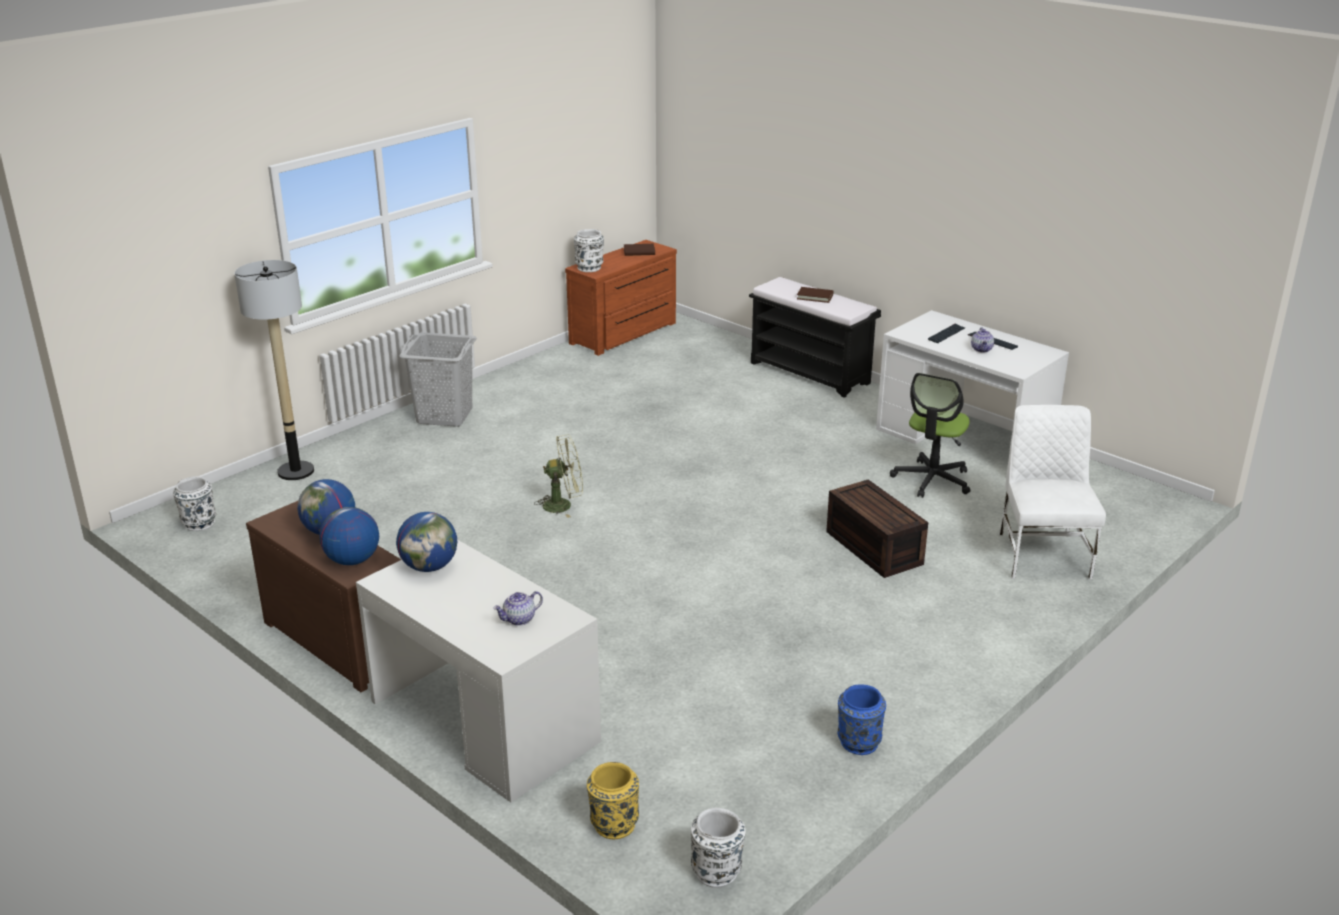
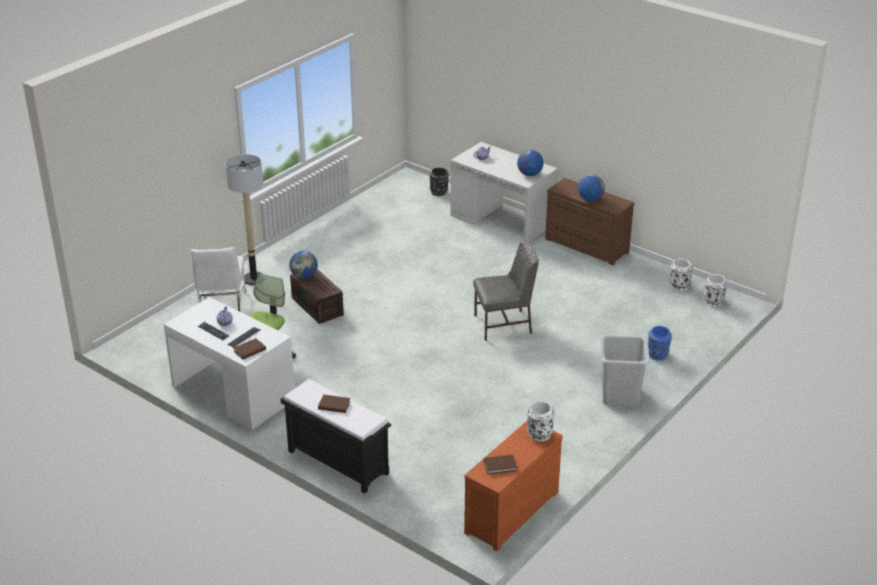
camera: 175 degrees right, 5 degrees up
floor lamp [234,260,314,480] -> floor lamp moved to [225,154,263,285]
globe [319,507,379,565] -> globe moved to [289,251,318,279]
green fan [534,434,583,518] -> grey chair [473,240,539,341]
yellow vase [587,762,639,839] -> black vase [430,168,449,196]
white vase [691,808,746,888] -> white vase moved to [670,259,693,291]
blue vase [837,684,886,755] -> blue vase moved to [648,326,672,361]
none -> brown book [233,338,266,359]

